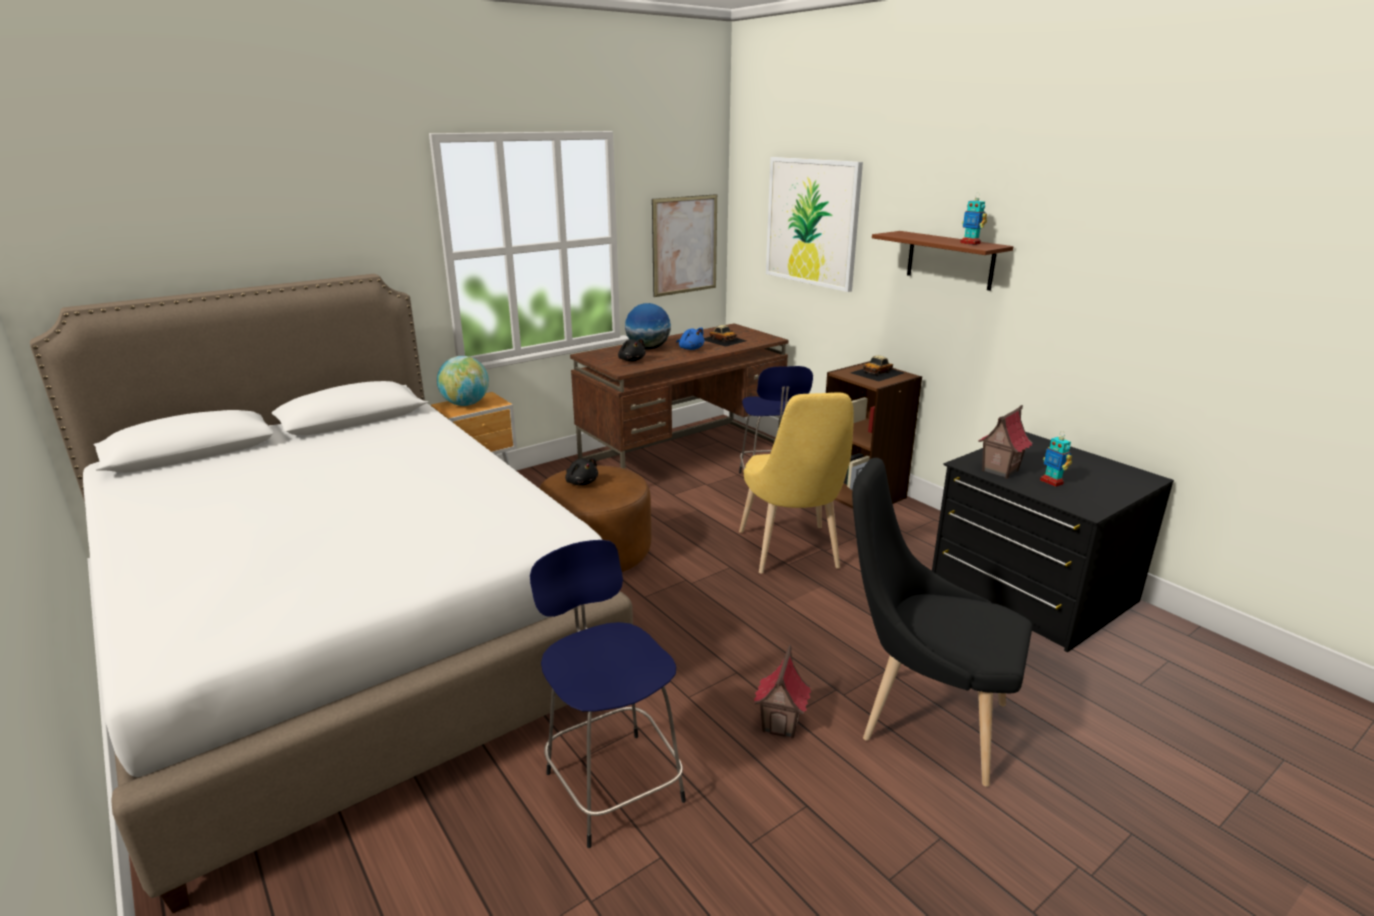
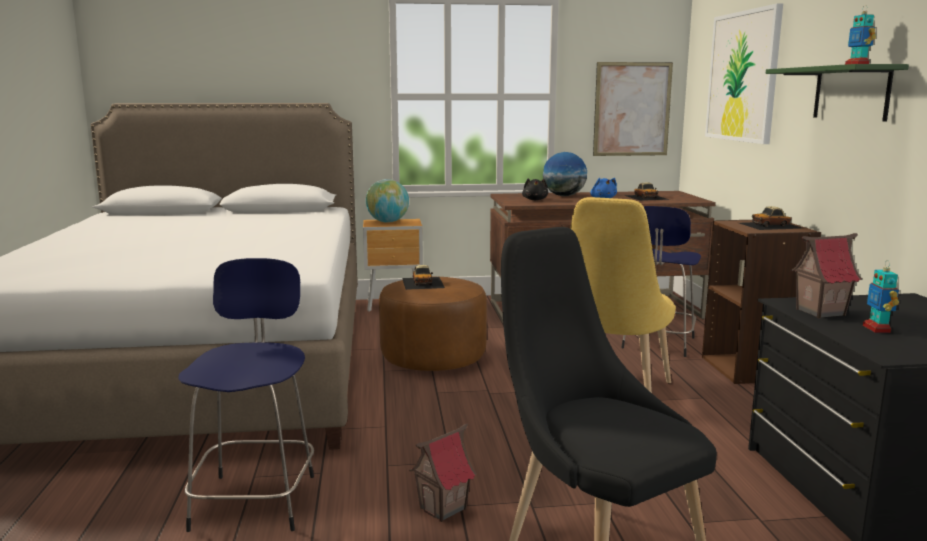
camera: 30 degrees right, 10 degrees down
black plush toy [565,458,598,486] -> toy car [402,265,445,290]
brown shelf [872,231,1014,291] -> green shelf [766,64,909,121]

